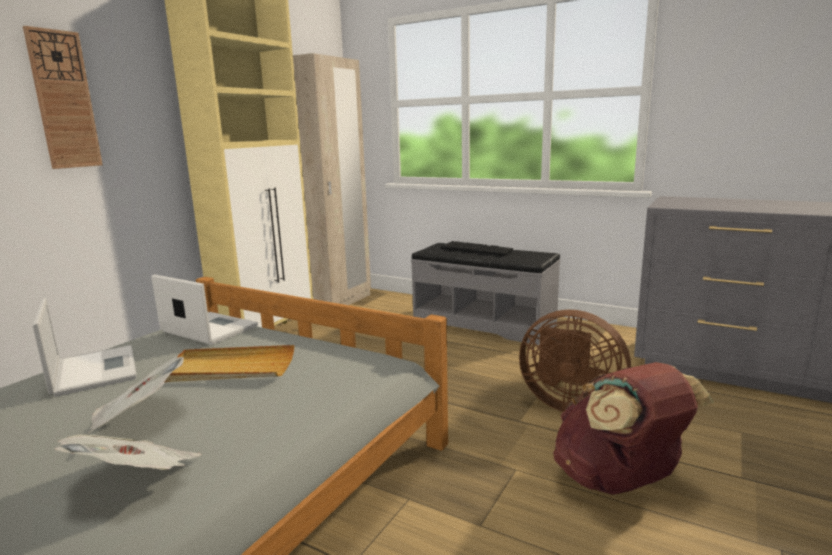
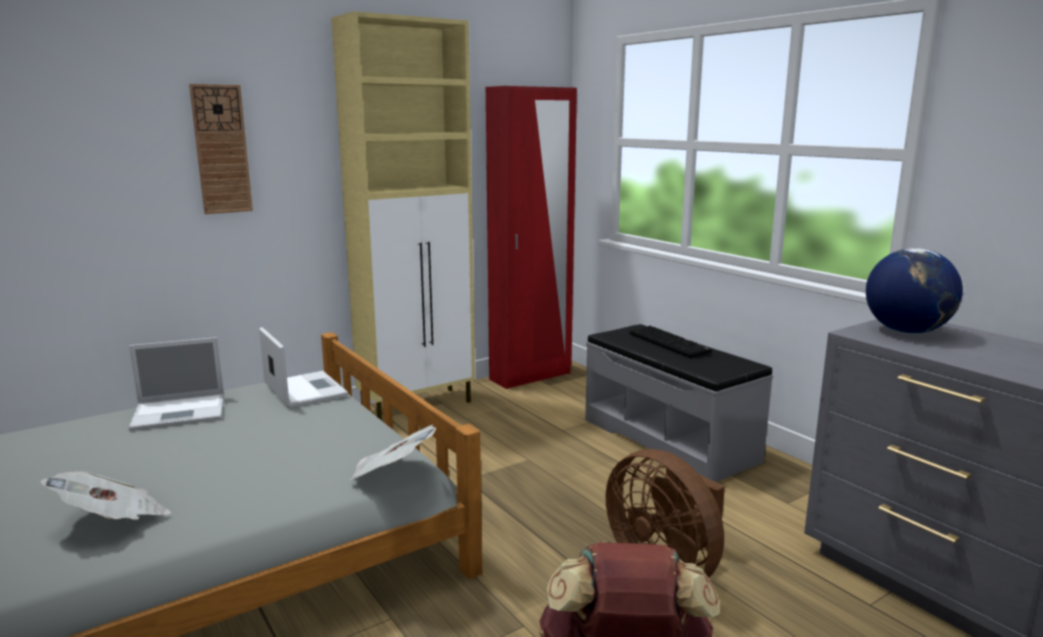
camera: 25 degrees right, 0 degrees up
laptop [32,298,137,397] -> laptop turned 75 degrees clockwise [128,337,224,431]
newspaper [88,355,184,434] -> newspaper moved to [349,424,436,480]
beige tray [165,345,294,382] -> none
beige wardrobe [293,53,371,305] -> red wardrobe [486,86,577,389]
none -> globe [866,248,963,334]

